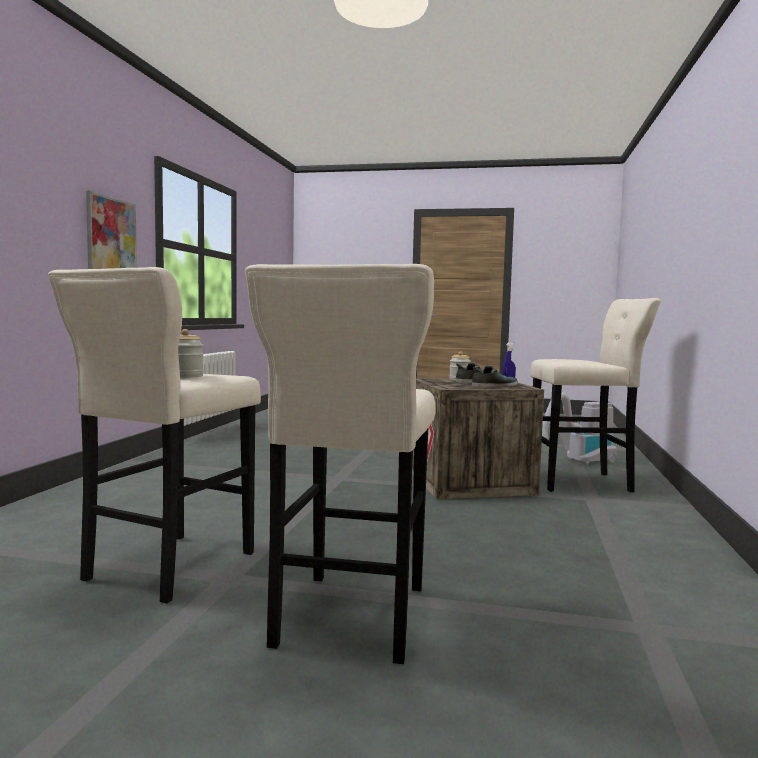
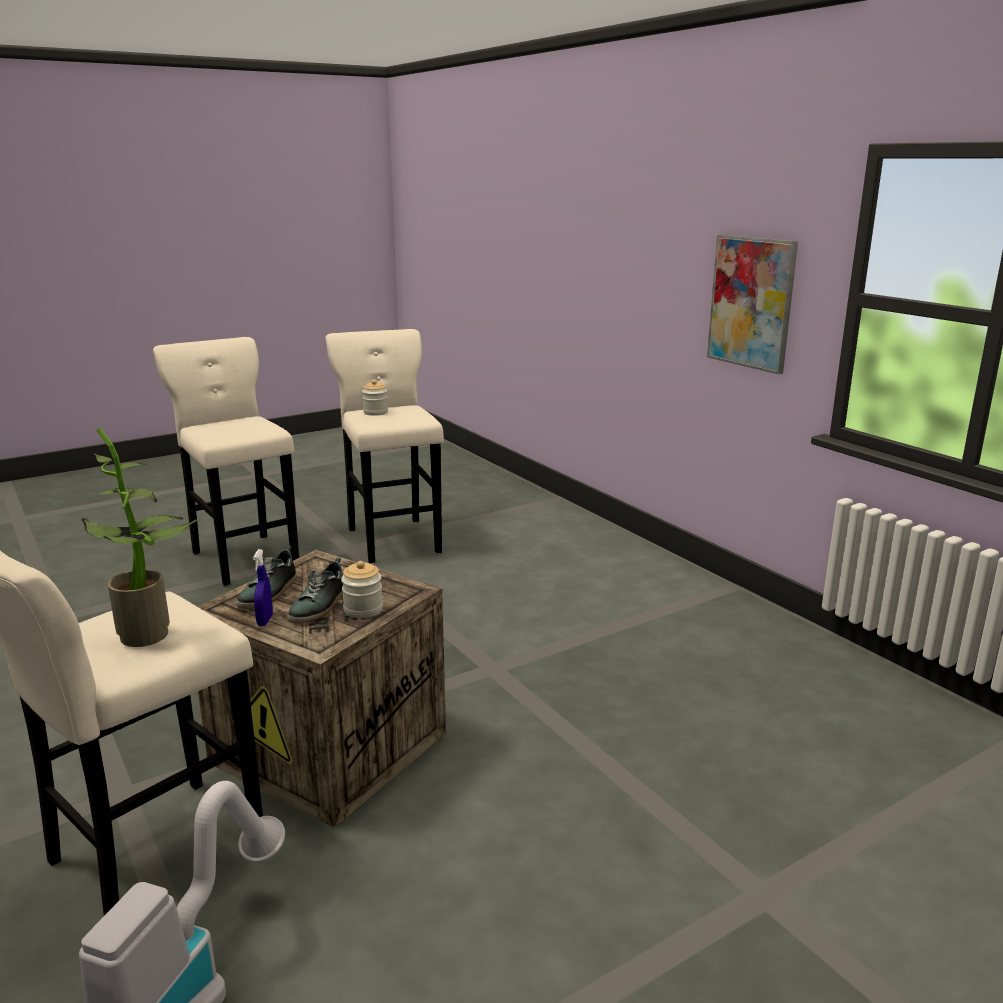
camera: 135 degrees right, 15 degrees up
none -> potted plant [81,428,197,647]

